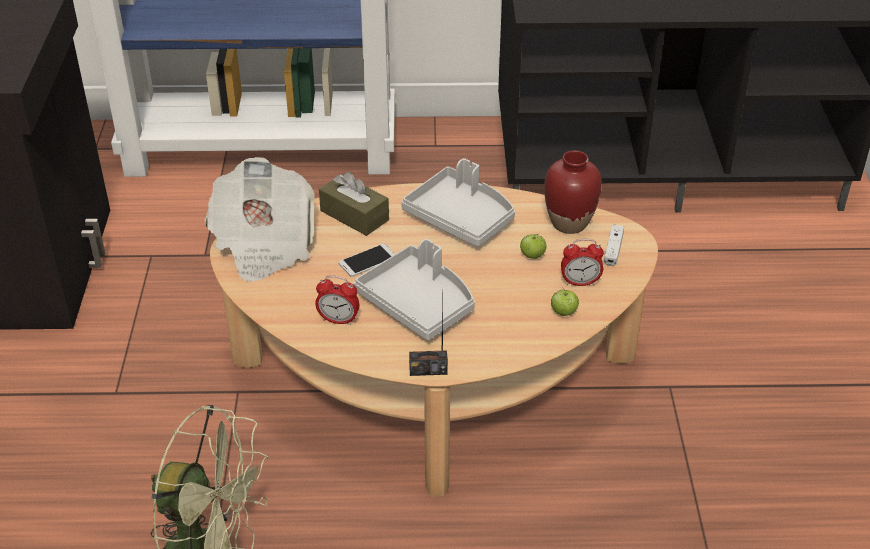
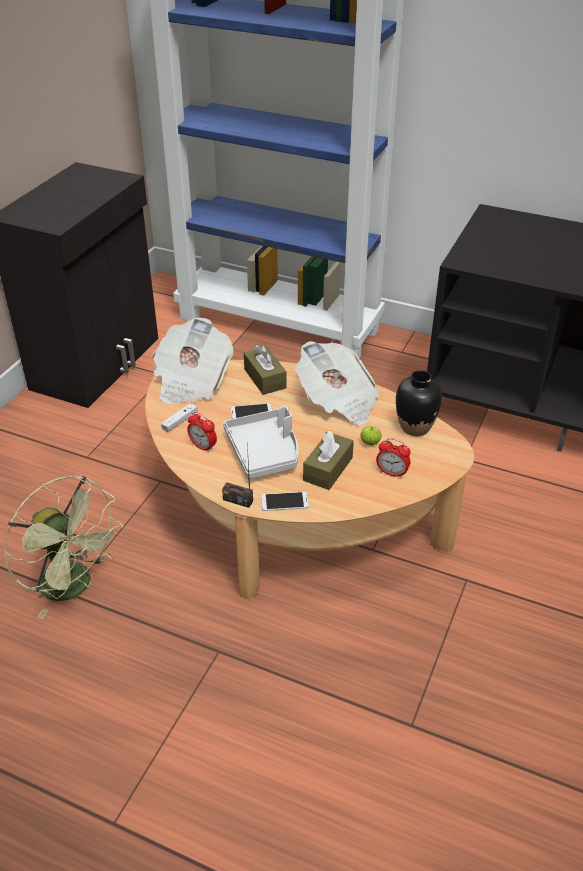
camera: 25 degrees right, 0 degrees up
grey tray [401,158,515,247] -> newspaper [295,341,381,425]
red vase [544,150,602,234] -> black vase [396,370,442,436]
apple [551,287,579,316] -> none
white game controller [604,224,624,266] -> white game controller moved to [161,403,197,432]
none -> phone [261,492,309,511]
none -> brown tissue box [303,430,354,490]

